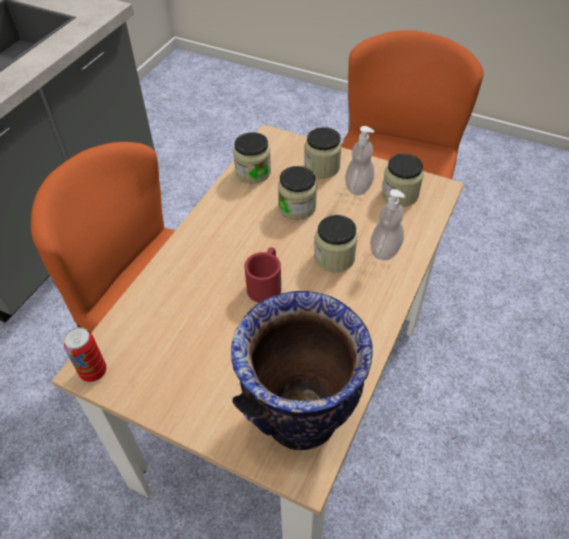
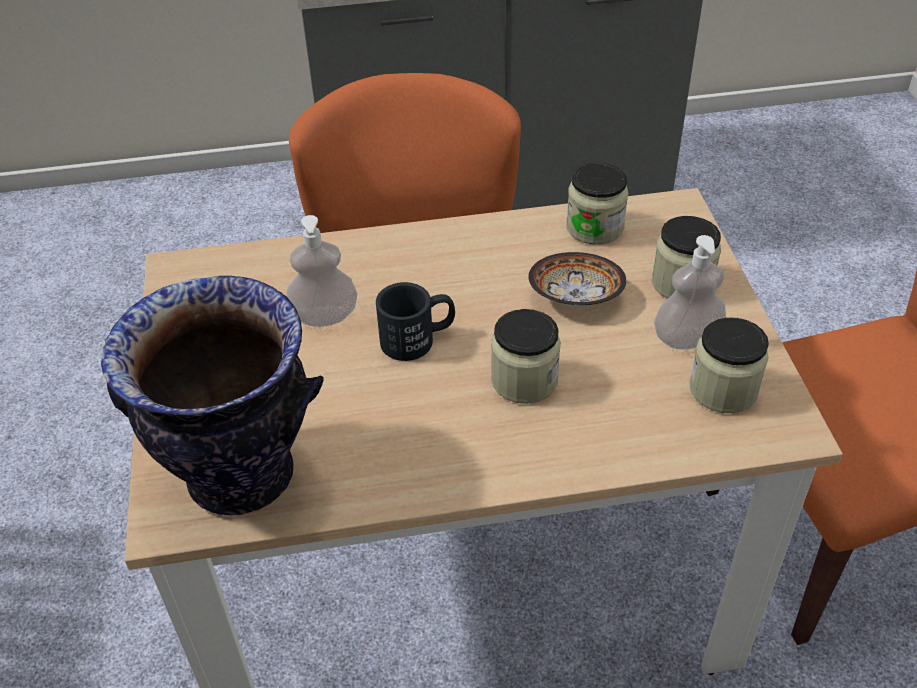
camera: 55 degrees right, 5 degrees down
can [64,327,106,382] -> none
red mug [244,248,281,303] -> black mug [376,282,455,361]
jar [278,166,317,220] -> bowl [528,252,626,307]
soap dispenser [370,189,406,260] -> soap dispenser moved to [286,215,357,327]

